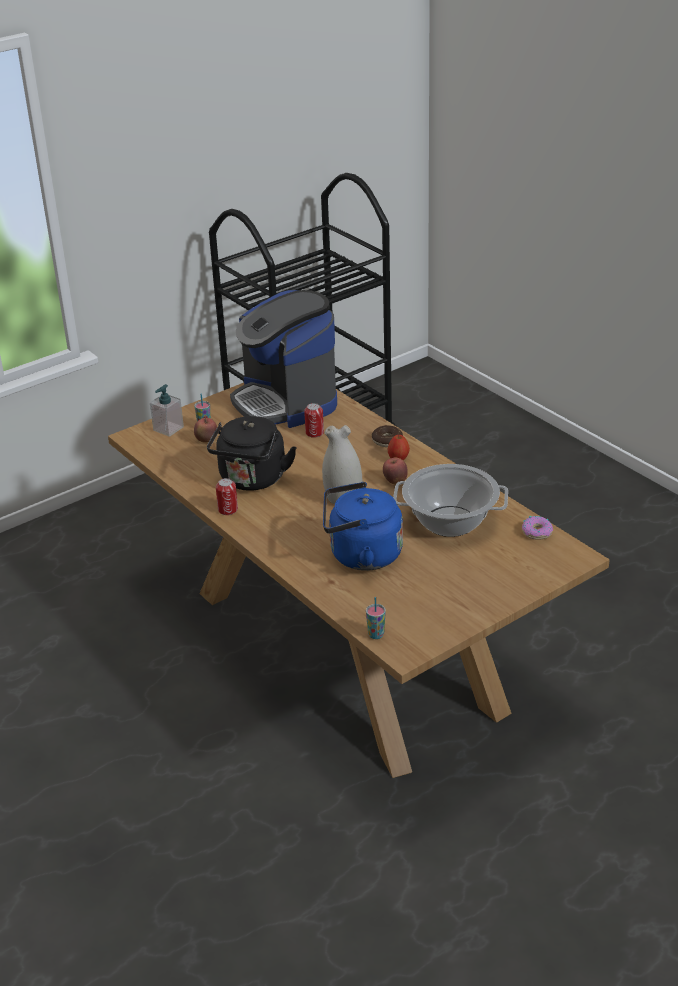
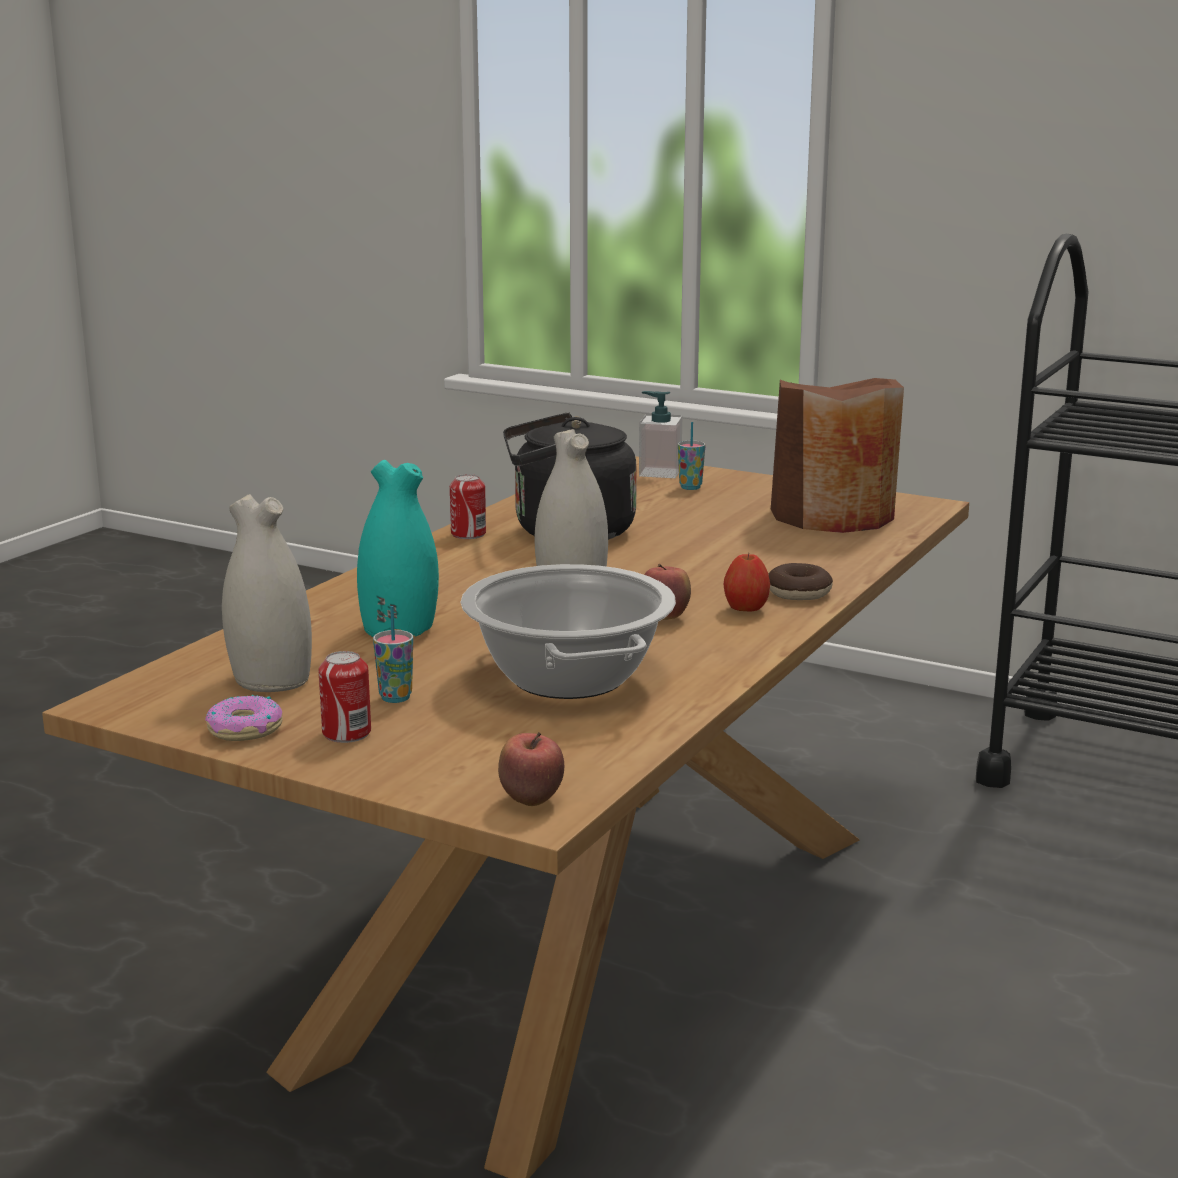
camera: 65 degrees right, 15 degrees down
apple [194,417,217,442] -> apple moved to [498,732,564,806]
coffee machine [230,290,337,428] -> brown vase [771,378,904,533]
can [304,403,324,438] -> can moved to [318,651,371,743]
blue kettle [323,482,403,571] -> turquoise vase [357,460,439,637]
cup [366,597,386,639] -> cup moved to [373,606,413,703]
donut [522,516,553,540] -> donut moved to [205,695,283,741]
none -> white vase [222,494,312,692]

